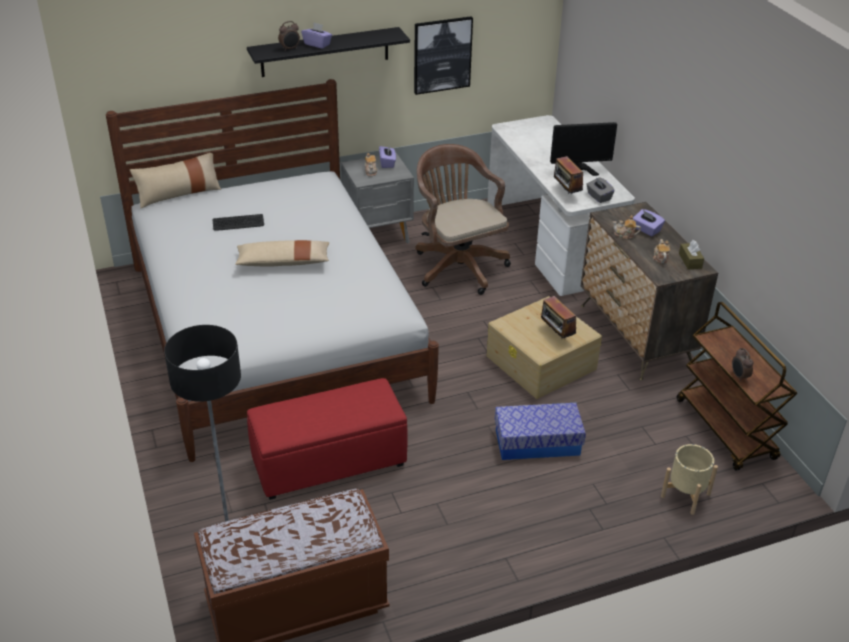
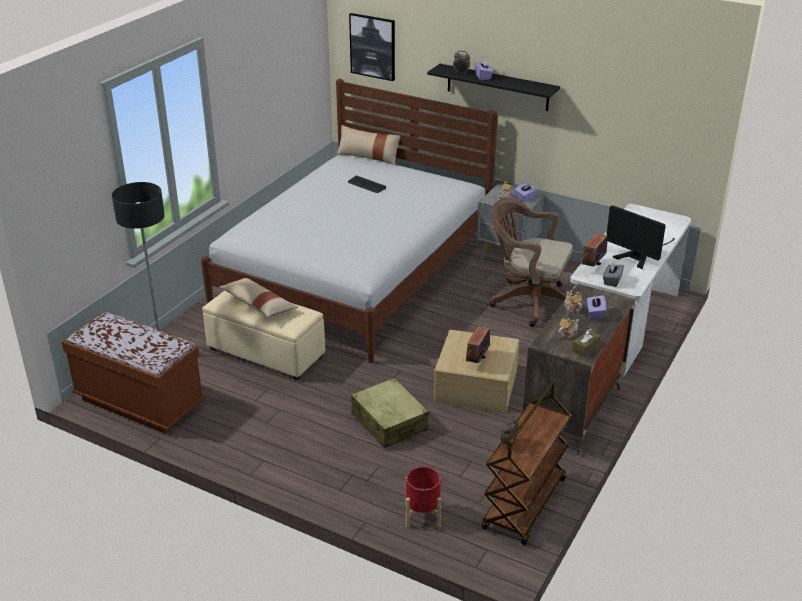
camera: 50 degrees right, 5 degrees down
beige pillow [235,240,329,267] -> beige pillow moved to [219,278,298,317]
red ottoman [247,378,407,500] -> beige ottoman [202,291,325,380]
picture [414,16,473,95] -> picture moved to [349,13,395,81]
brown office chair [416,144,511,295] -> brown office chair turned 90 degrees counterclockwise [489,198,573,327]
storage box [495,403,586,460] -> beige suitcase [351,378,429,448]
beige planter [661,444,718,515] -> red planter [405,466,441,527]

